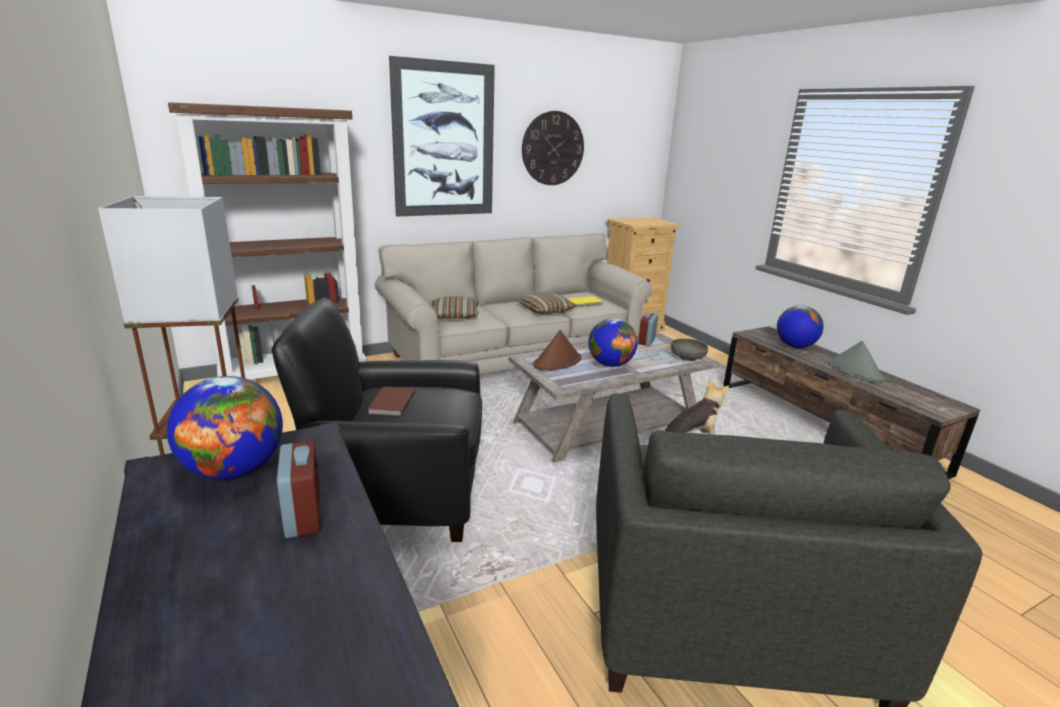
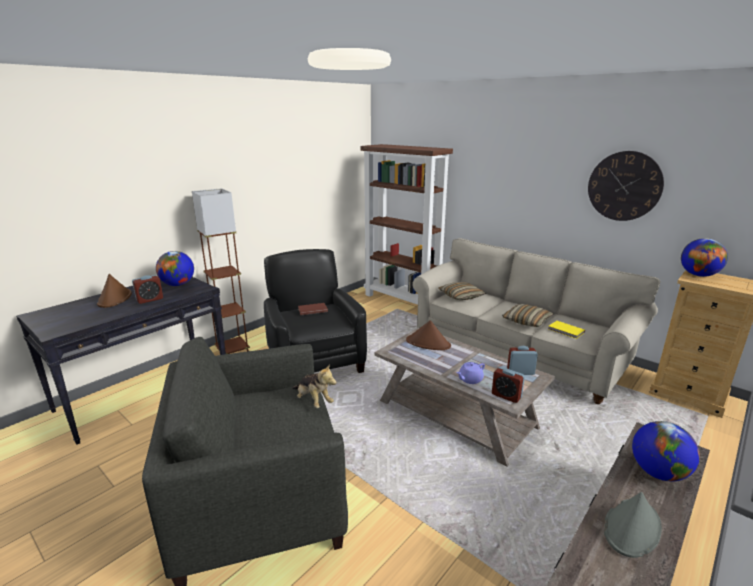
camera: 70 degrees right, 0 degrees up
picture [389,56,495,217] -> none
globe [588,318,638,367] -> globe moved to [681,238,728,277]
grey bowl [671,338,708,361] -> alarm clock [492,367,525,403]
none -> brown hat [97,274,132,308]
none -> purple teapot [457,362,485,384]

